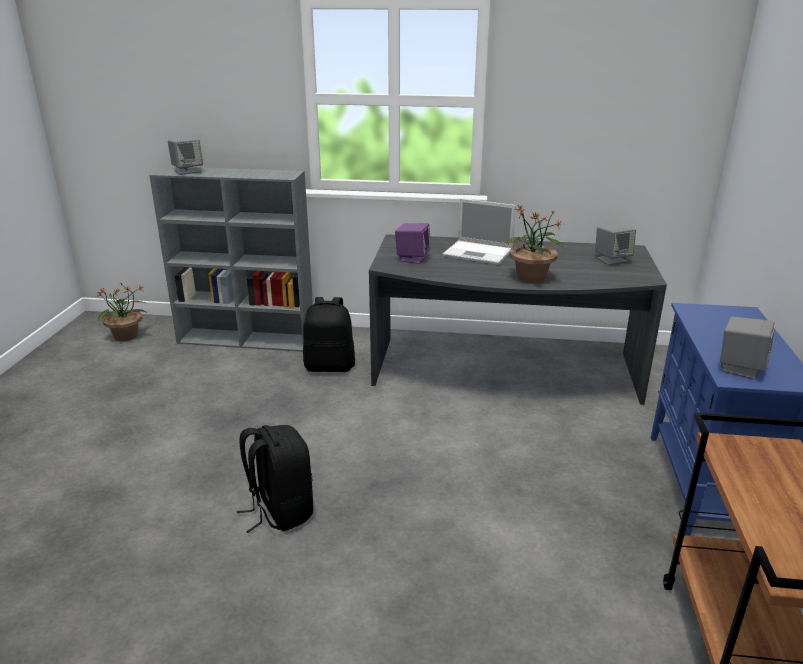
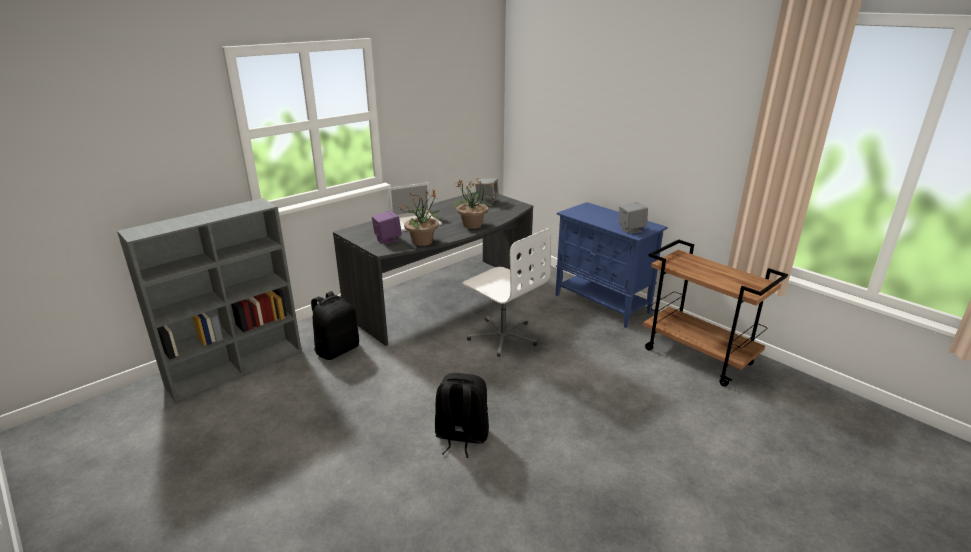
camera: 50 degrees left, 0 degrees up
potted plant [97,283,147,341] -> potted plant moved to [399,189,442,246]
grey speaker [168,138,203,175] -> none
none -> white office chair [462,228,551,357]

